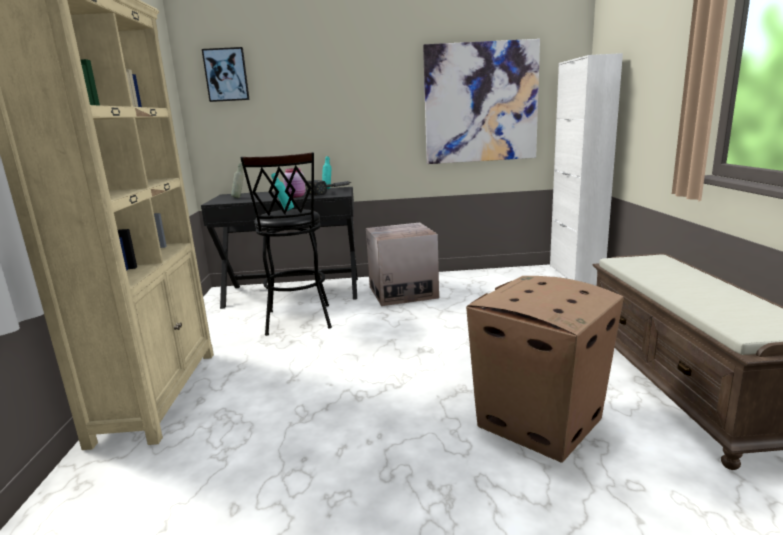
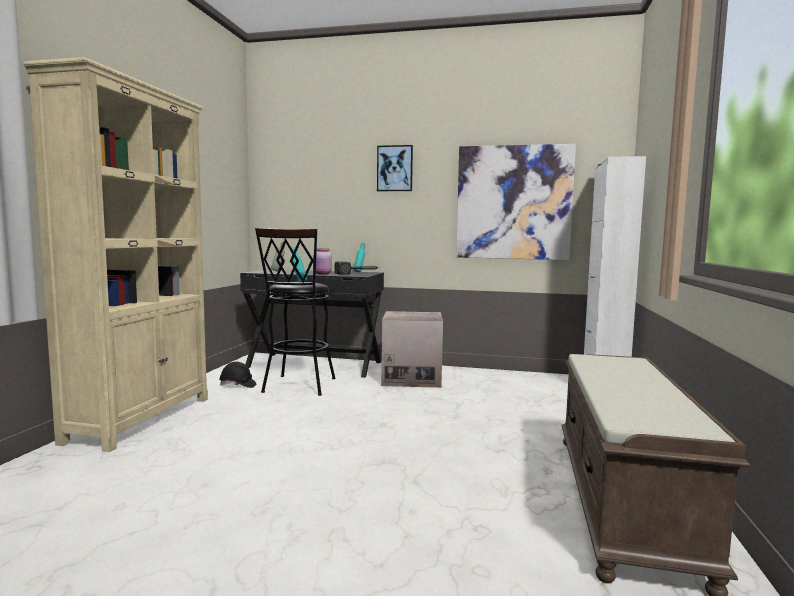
camera: 15 degrees right, 10 degrees down
picture [202,47,250,102] -> picture moved to [377,145,413,191]
cardboard box [466,276,624,463] -> none
none -> black hard hat [219,362,256,388]

